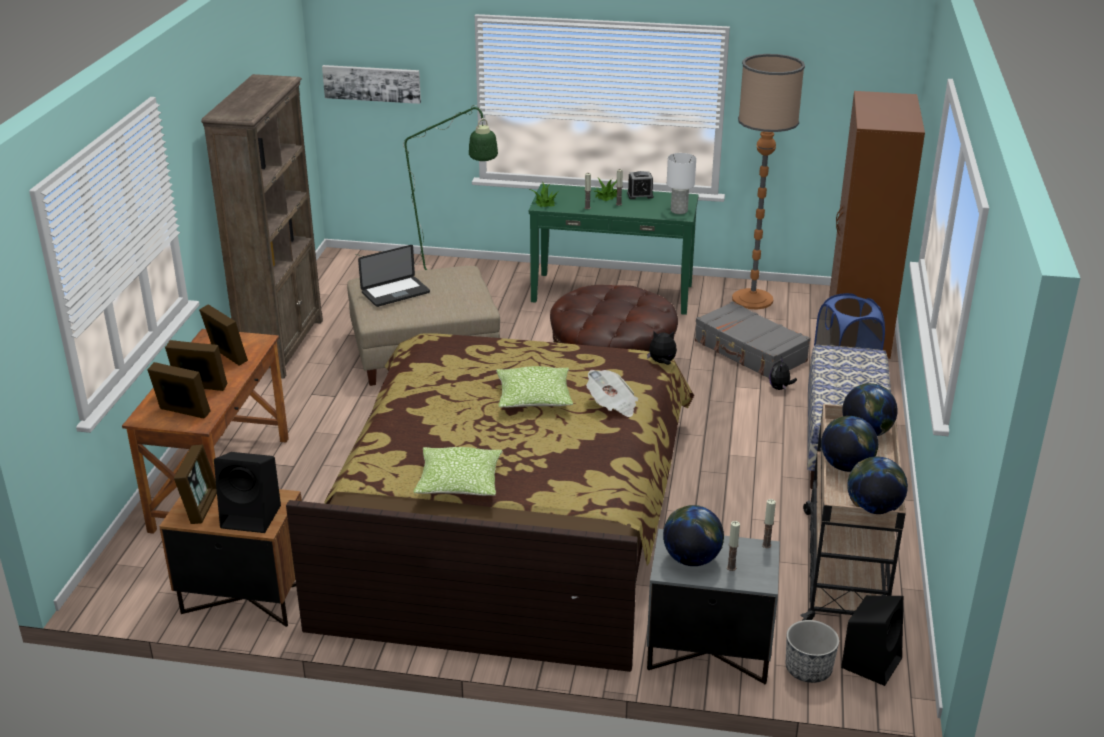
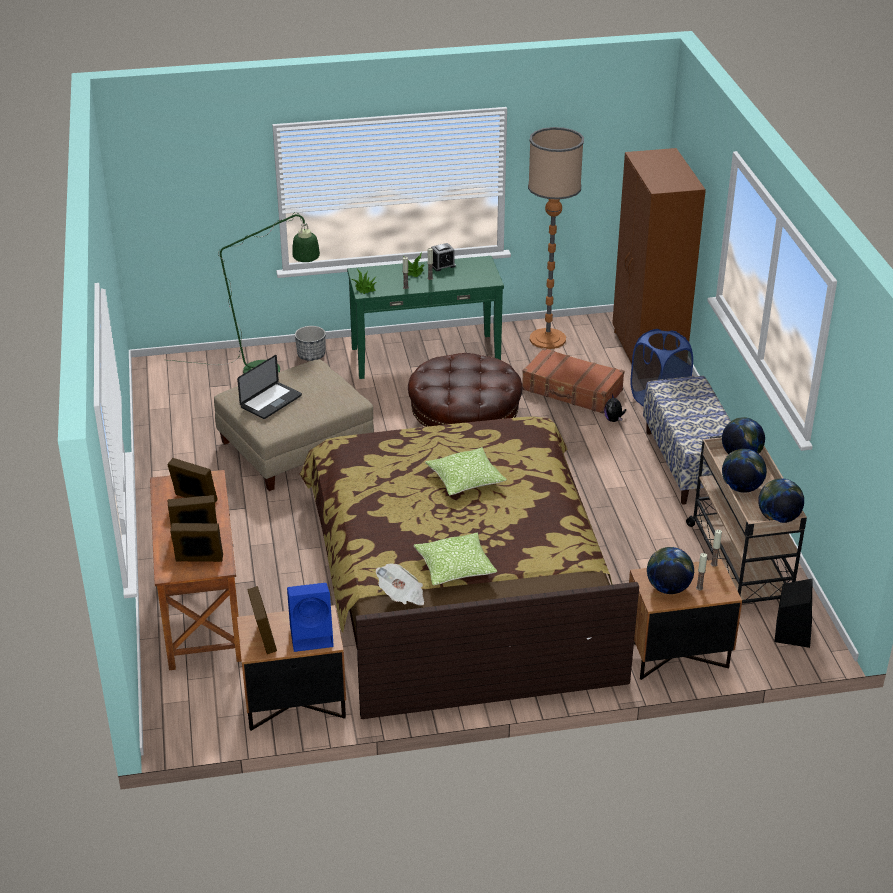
camera: 20 degrees left, 5 degrees up
brown bookcase [201,74,323,378] -> none
black speaker [214,452,281,533] -> blue speaker [287,583,334,652]
picture [322,65,421,104] -> none
newspaper [586,370,638,417] -> newspaper moved to [376,564,424,606]
plush toy [647,331,677,365] -> none
grey nightstand [647,529,780,684] -> brown nightstand [629,559,742,680]
white table lamp [667,153,696,214] -> none
grey suitcase [695,301,810,378] -> brown suitcase [522,348,624,414]
planter [786,620,839,683] -> planter moved to [295,326,326,361]

